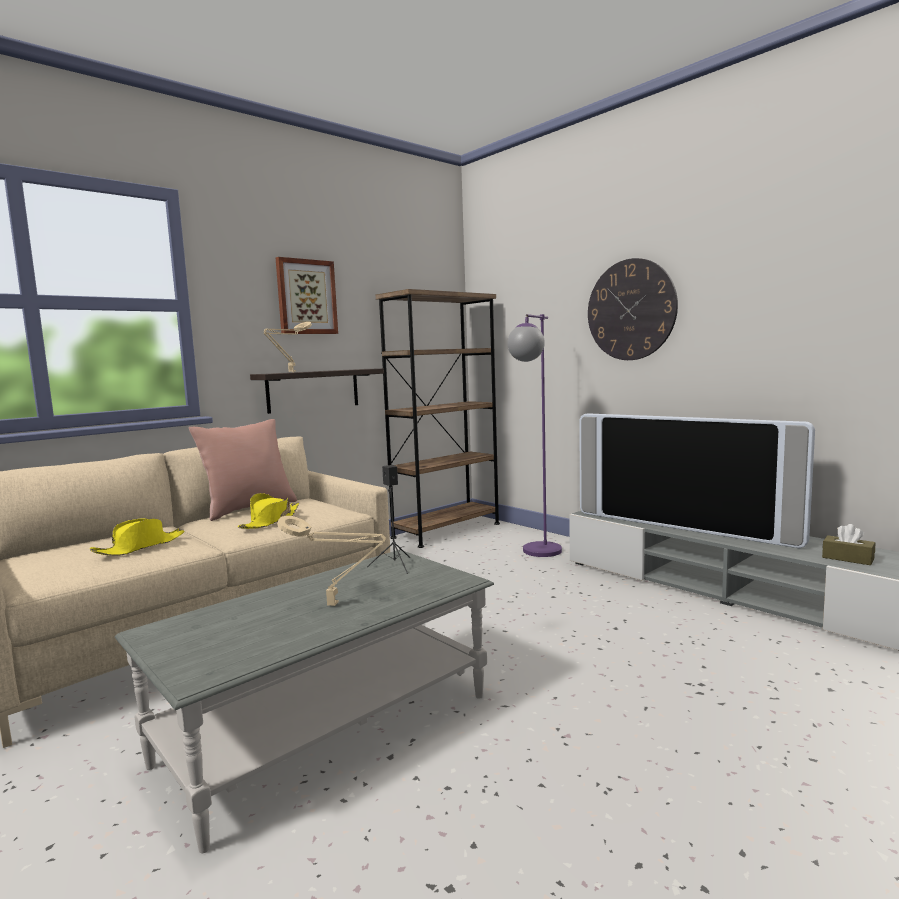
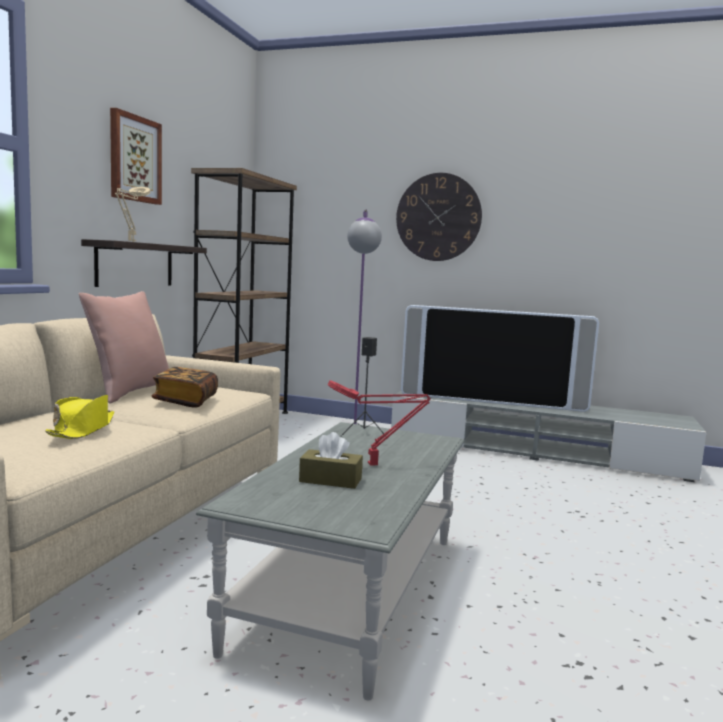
camera: 30 degrees left, 0 degrees up
yellow hat [238,493,299,529] -> book [152,367,218,408]
beige table lamp [277,516,386,606] -> red table lamp [328,380,431,466]
brown tissue box [822,524,875,565] -> brown tissue box moved to [299,432,363,489]

